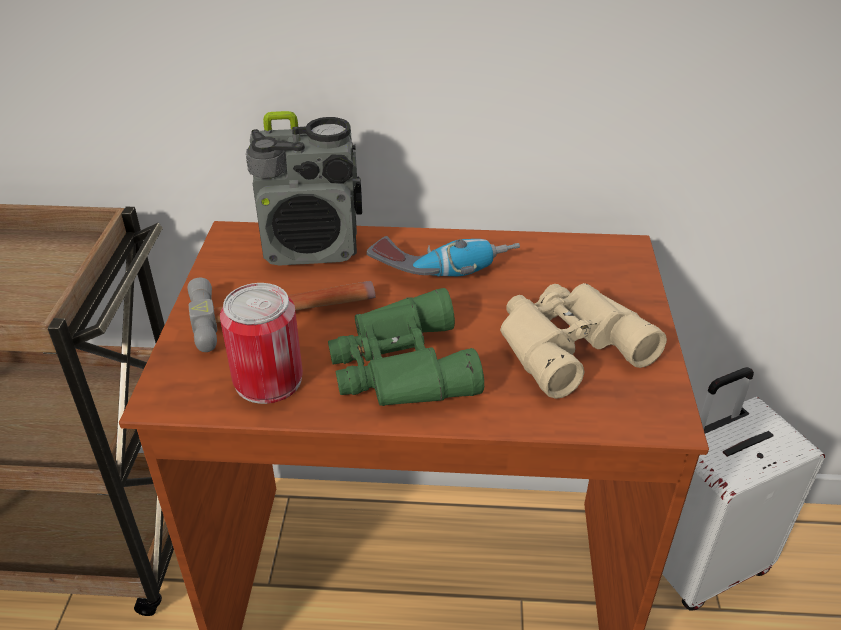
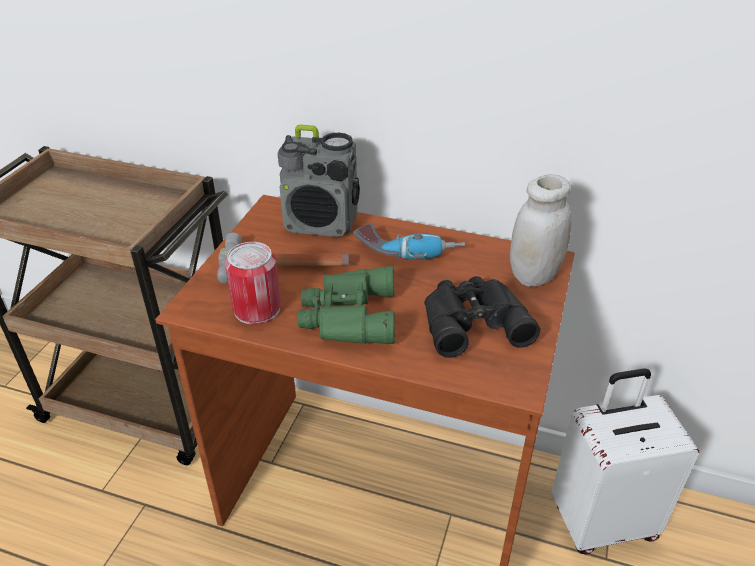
camera: 15 degrees right, 0 degrees up
beige binoculars [500,283,667,399] -> black binoculars [424,276,540,358]
none -> white jar [510,174,572,287]

